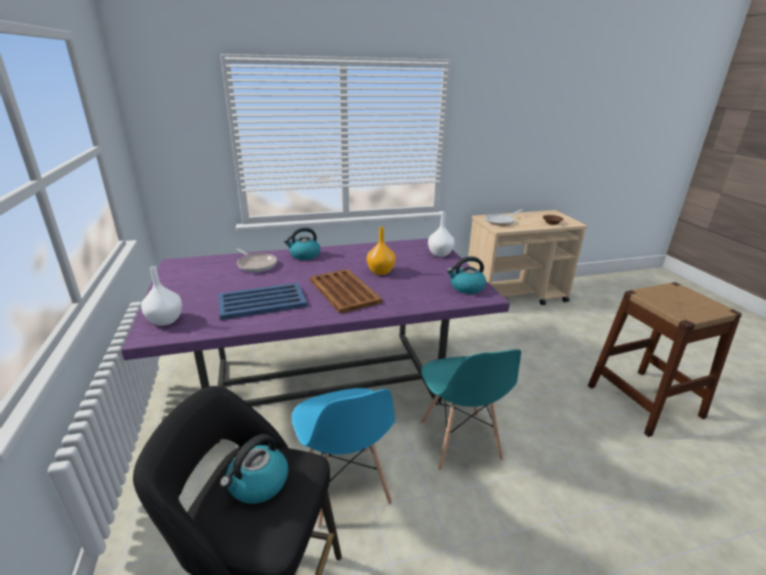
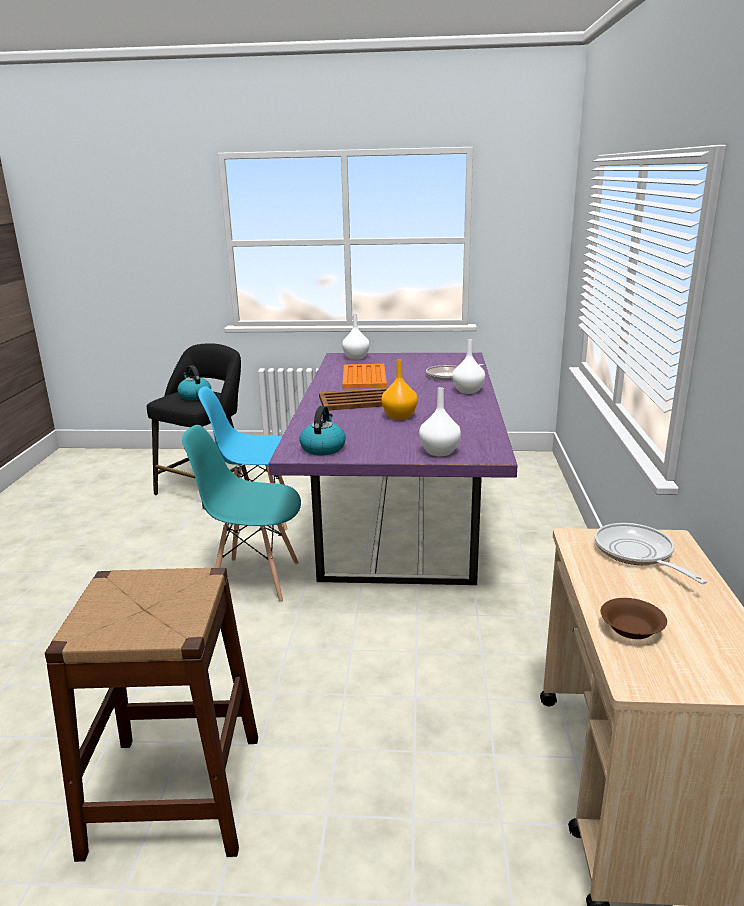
camera: 110 degrees right, 5 degrees down
blue tray [218,283,307,320] -> orange tray [342,364,387,389]
kettle [284,227,320,260] -> white vase [452,339,485,394]

